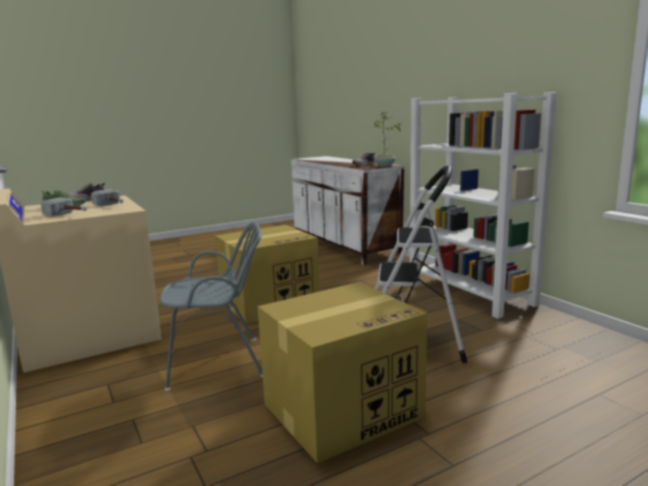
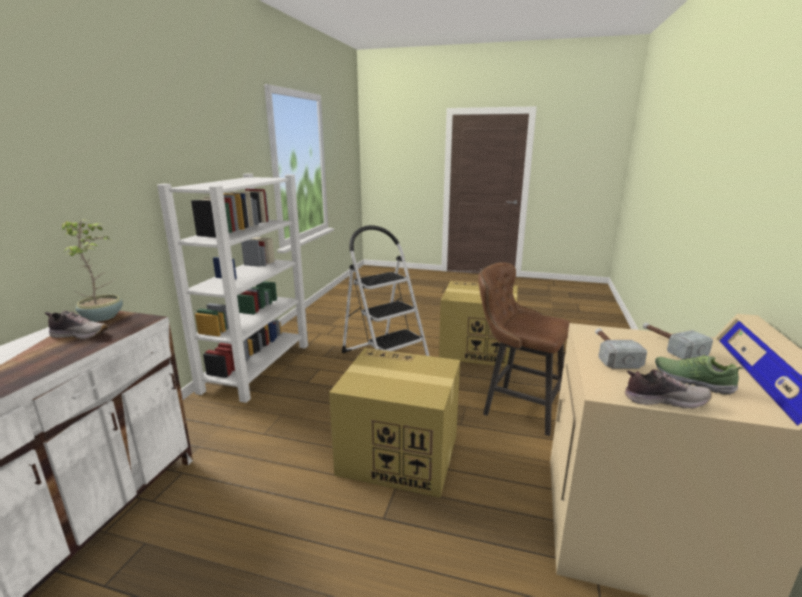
camera: 135 degrees left, 5 degrees up
grey chair [160,222,263,391] -> brown stool [478,262,570,436]

